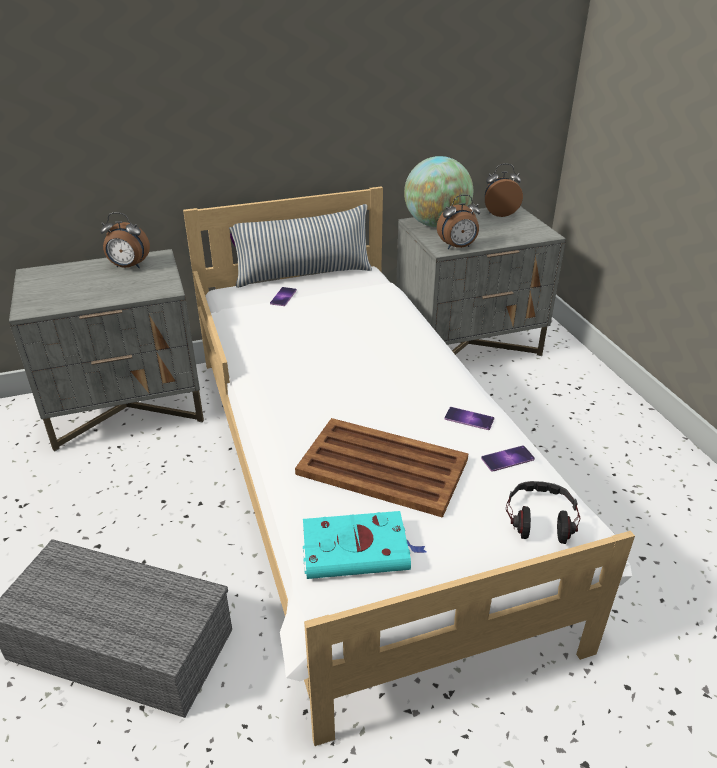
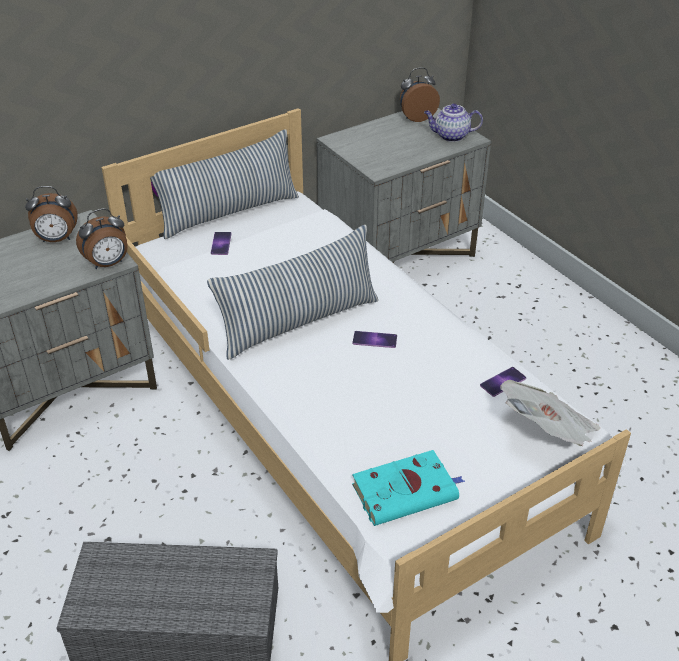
camera: 15 degrees left, 5 degrees up
brown tray [295,418,468,518] -> none
globe [404,156,473,227] -> none
alarm clock [437,195,480,249] -> alarm clock moved to [76,209,128,269]
phone [444,407,494,430] -> phone moved to [352,331,397,348]
headphones [506,481,580,544] -> newspaper [500,380,600,446]
none -> pillow [207,225,378,360]
none -> teapot [424,103,483,142]

